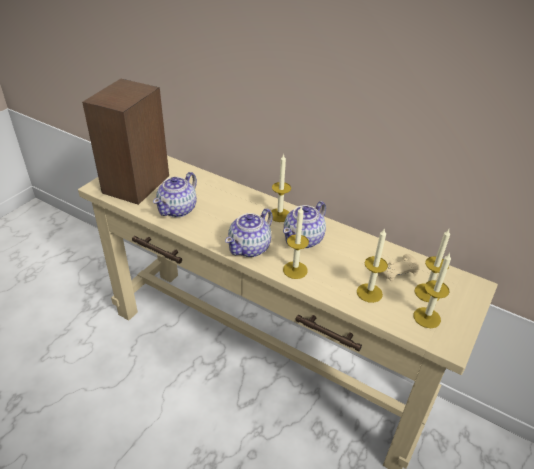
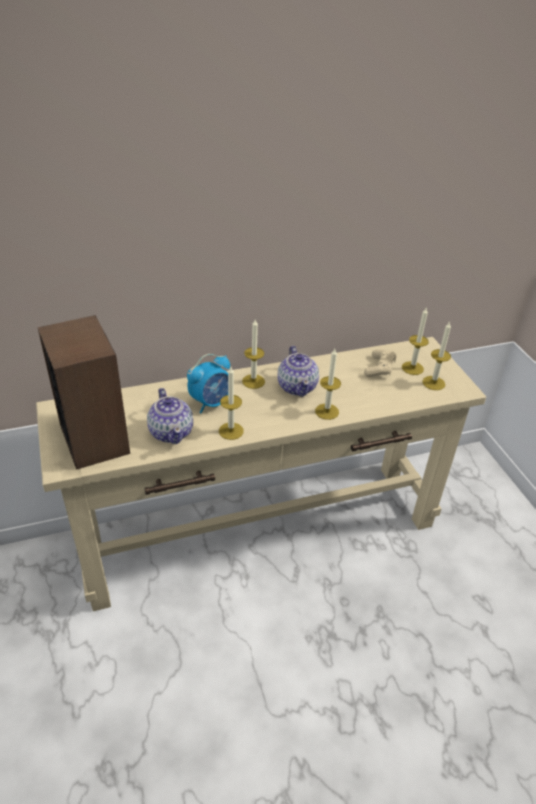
camera: 50 degrees left, 0 degrees up
teapot [225,209,273,257] -> none
candle [357,228,388,303] -> candle moved to [219,367,244,440]
none -> alarm clock [187,354,230,414]

